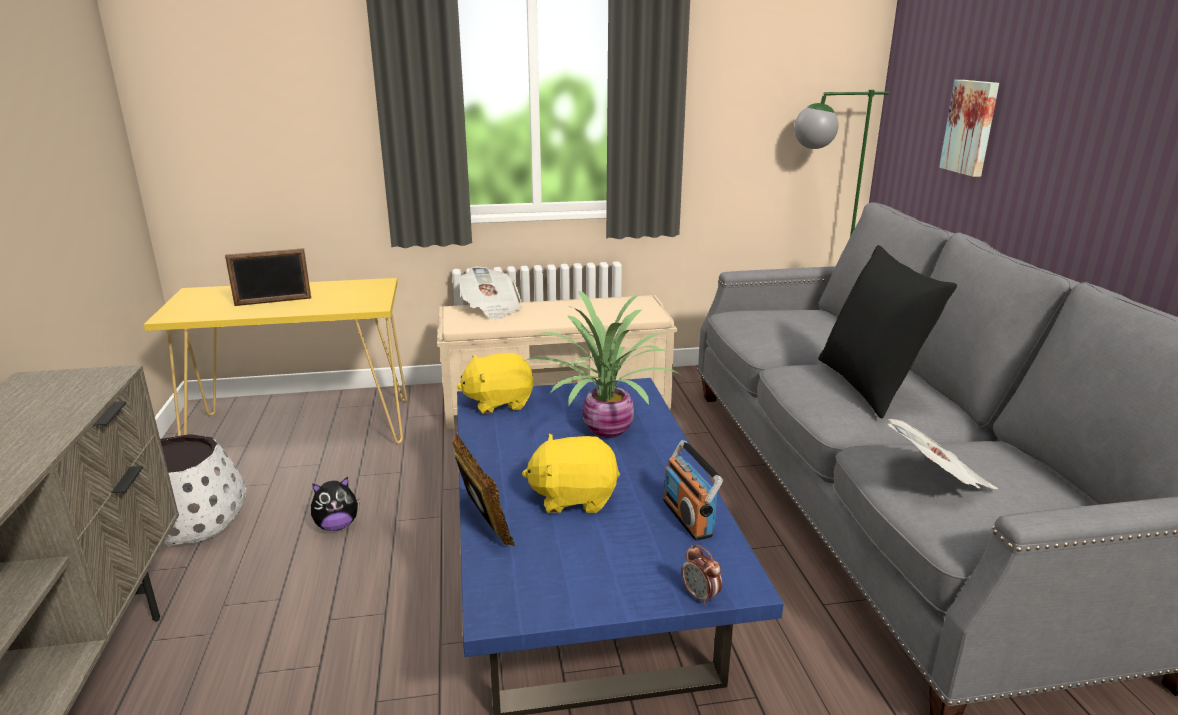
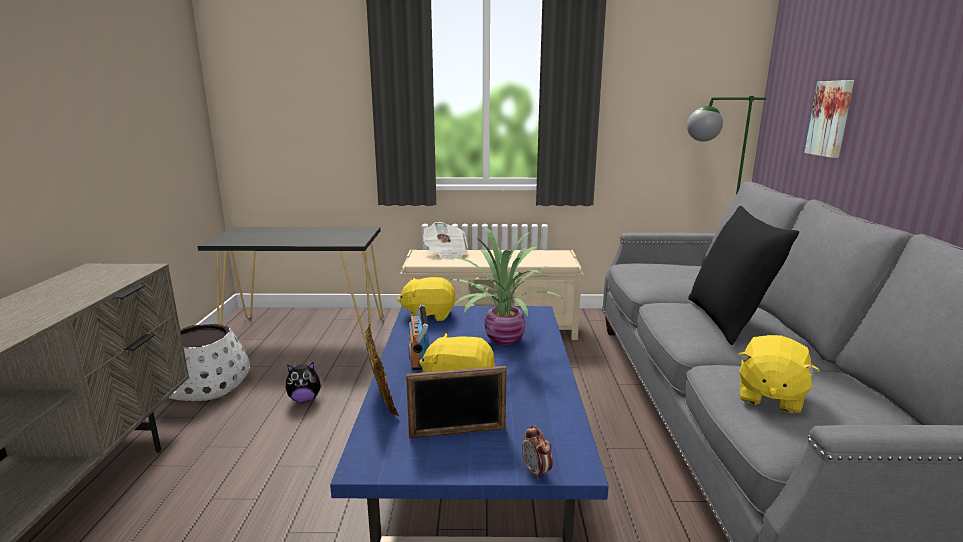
camera: 10 degrees right, 5 degrees down
yellow console table [144,278,407,444] -> black console table [197,227,383,345]
picture frame [225,248,311,306] -> picture frame moved to [406,366,507,439]
radio [663,440,723,541] -> radio moved to [408,305,429,370]
newspaper [887,419,998,489] -> yellow plush toy [738,335,820,414]

